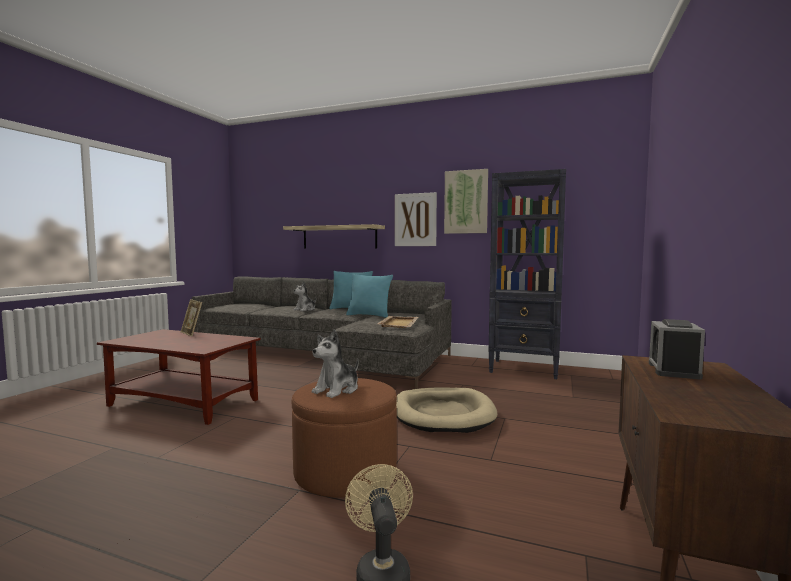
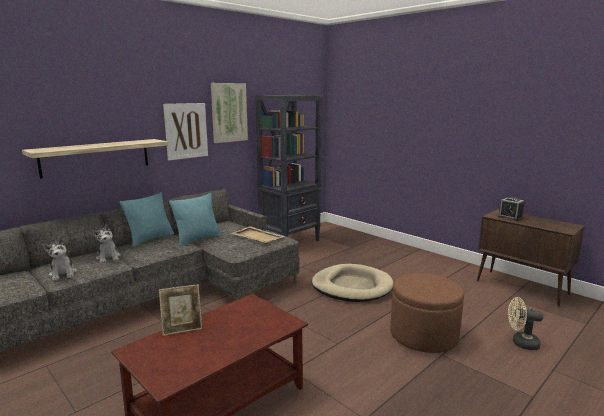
camera: 65 degrees left, 10 degrees up
plush toy [312,329,359,398] -> plush toy moved to [42,237,77,281]

